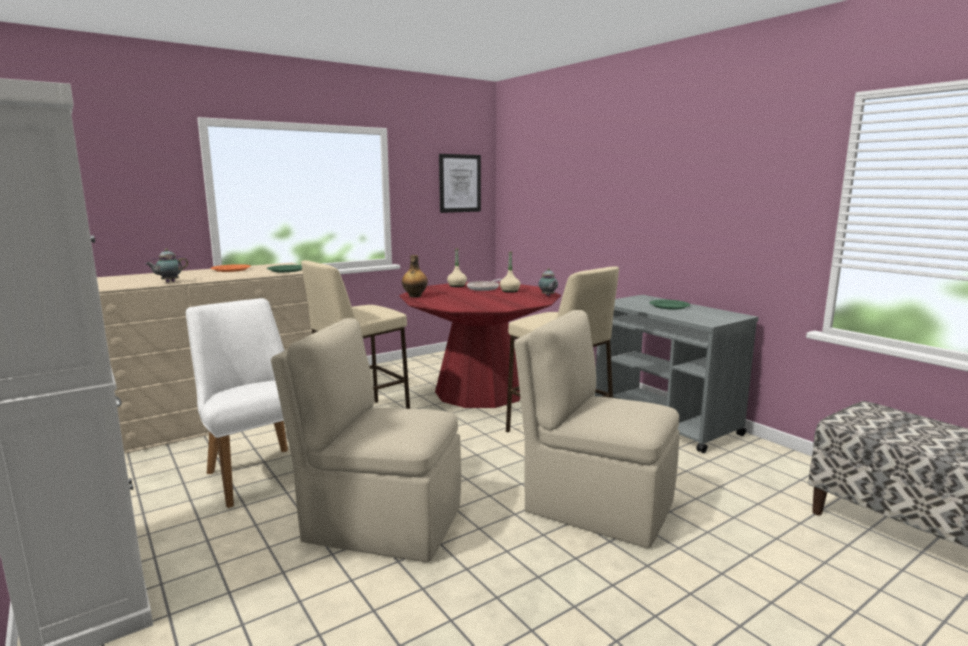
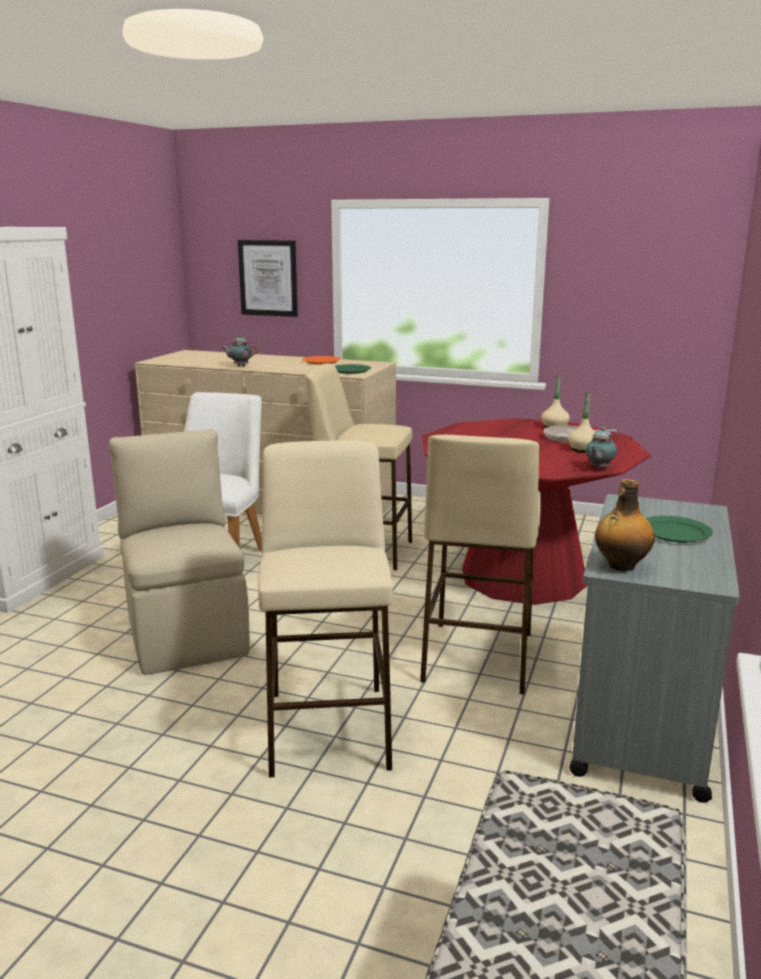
camera: 55 degrees right, 5 degrees up
bottle [402,255,428,298] -> bottle moved to [595,479,655,571]
picture [439,154,481,213] -> picture moved to [238,240,298,317]
beige chair [514,310,680,549] -> beige stool [258,440,393,777]

